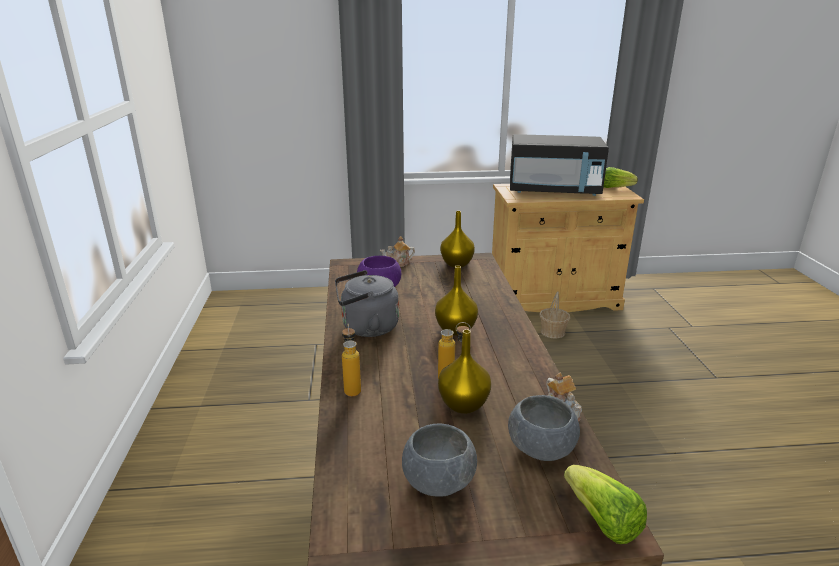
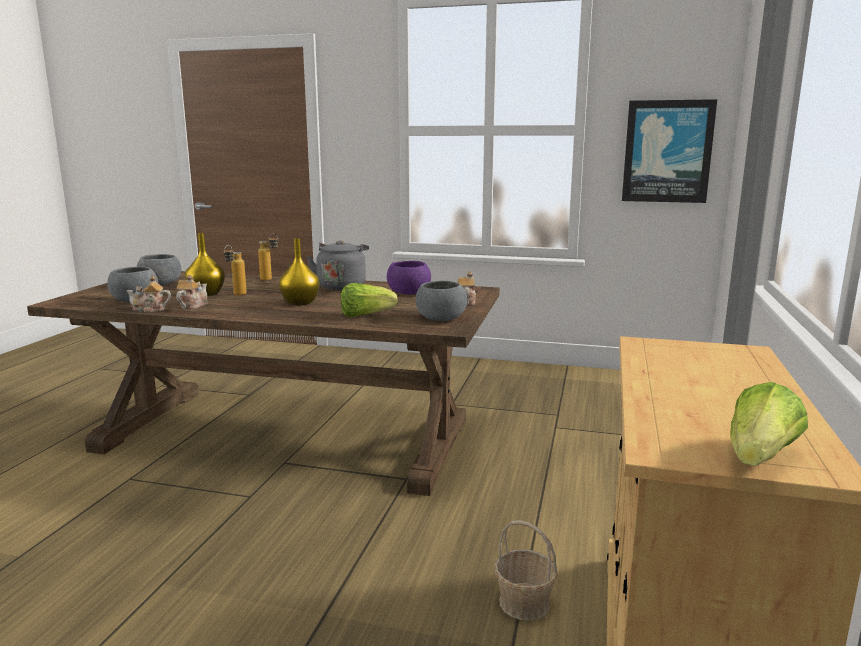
camera: 110 degrees right, 10 degrees down
yellow vase [440,211,475,267] -> grey bowl [416,281,467,321]
black microwave [510,134,609,196] -> none
lettuce [564,465,647,544] -> lettuce moved to [341,283,398,317]
none -> teapot [176,275,208,309]
none -> picture [622,99,717,203]

